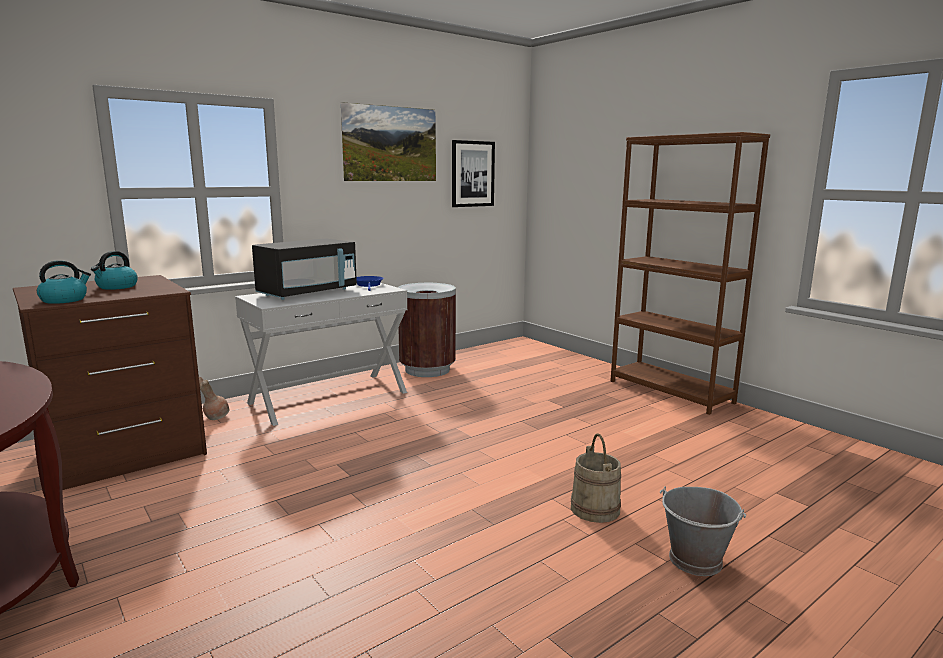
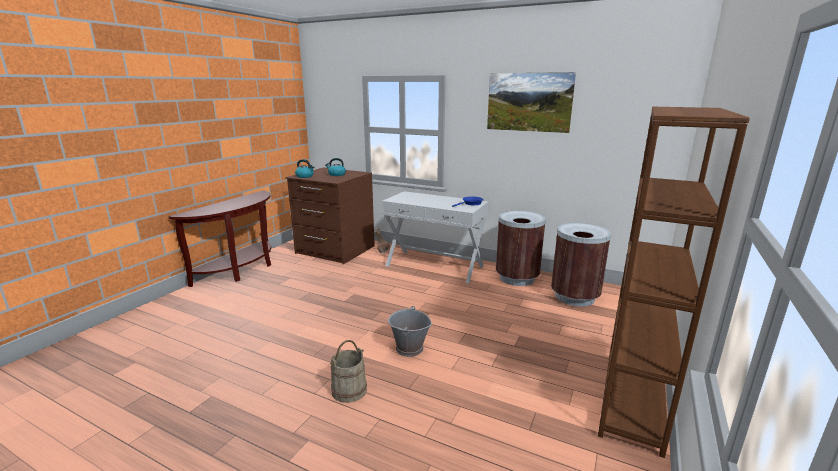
camera: 65 degrees right, 5 degrees up
black microwave [252,238,357,300] -> none
picture [452,140,495,207] -> none
grey bucket [660,486,746,576] -> grey bucket moved to [388,306,432,357]
none -> brown trash can [551,223,611,306]

